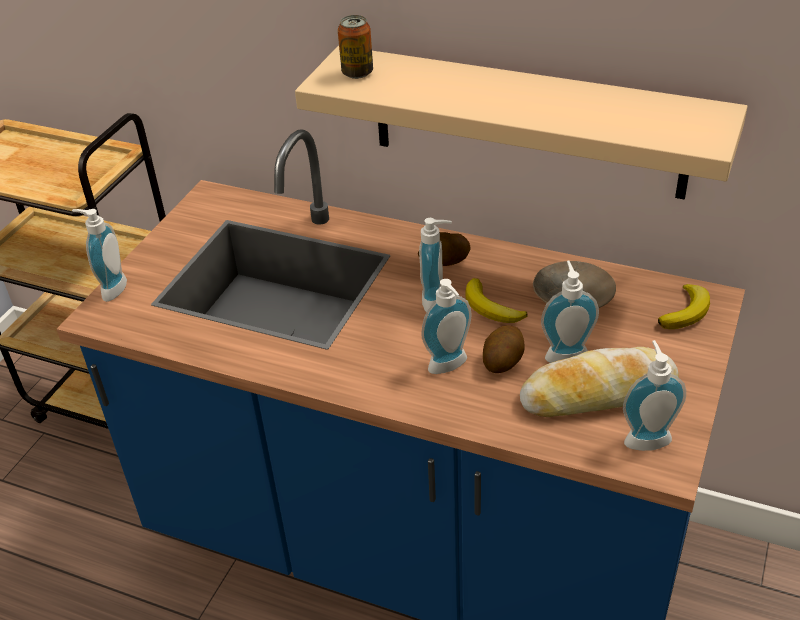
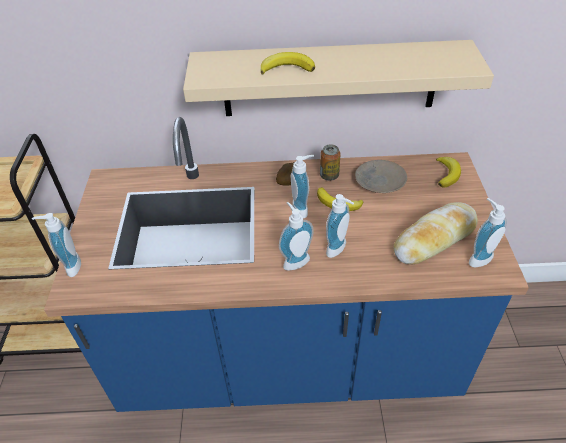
camera: 25 degrees left, 5 degrees up
can [338,15,373,79] -> can moved to [320,144,341,181]
potato [483,325,525,373] -> none
soap dispenser [541,261,599,363] -> soap dispenser moved to [279,202,314,271]
none -> banana [261,52,315,75]

